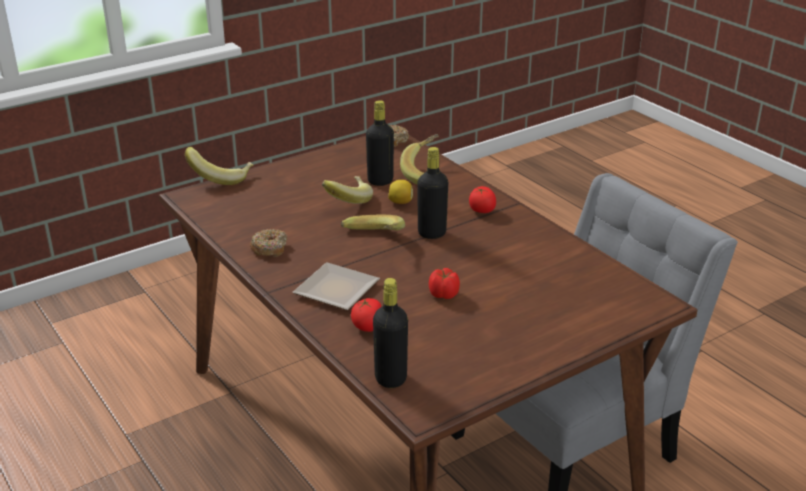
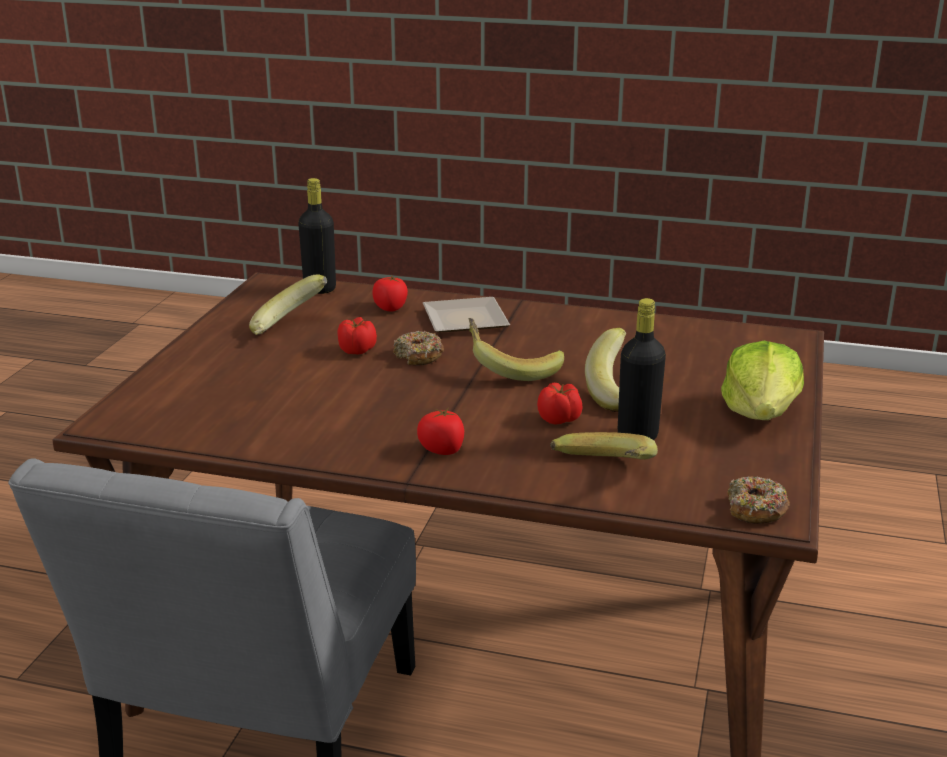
camera: 140 degrees right, 5 degrees down
banana [185,147,254,185] -> banana moved to [249,274,327,335]
donut [250,229,287,257] -> donut moved to [393,331,444,366]
lemon [388,180,413,204] -> tomato [537,383,583,425]
black bottle [417,147,448,239] -> none
none -> lettuce [721,341,804,420]

